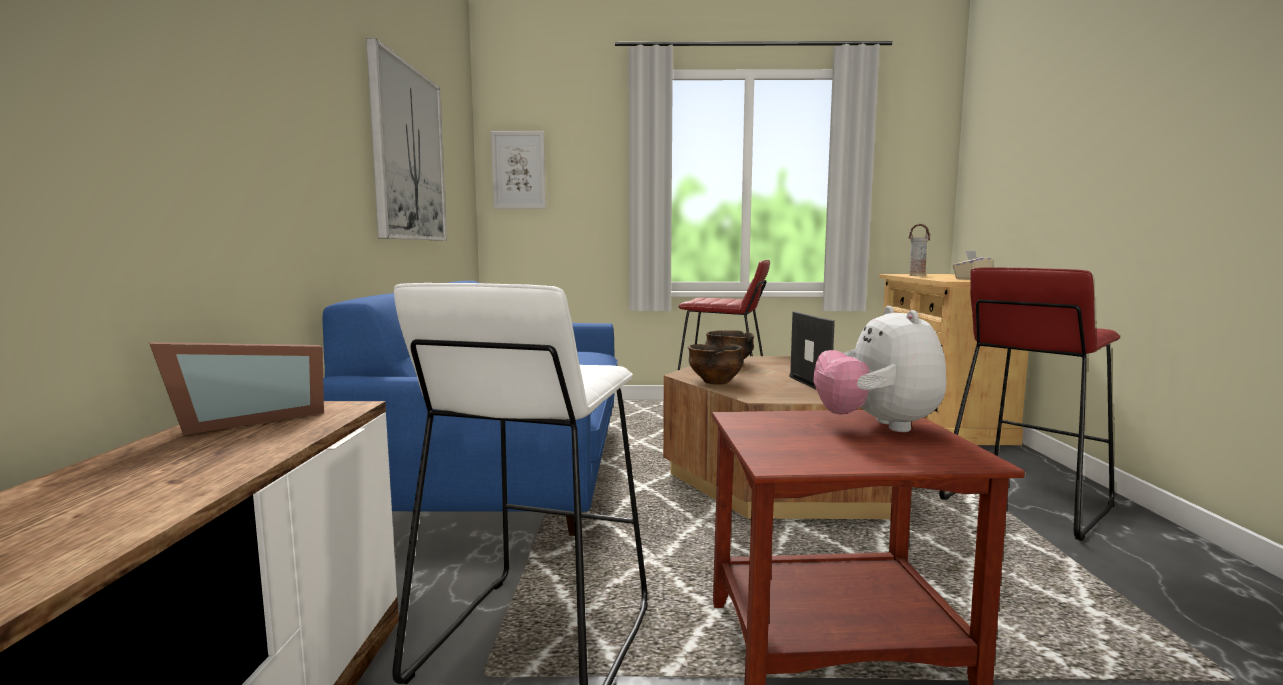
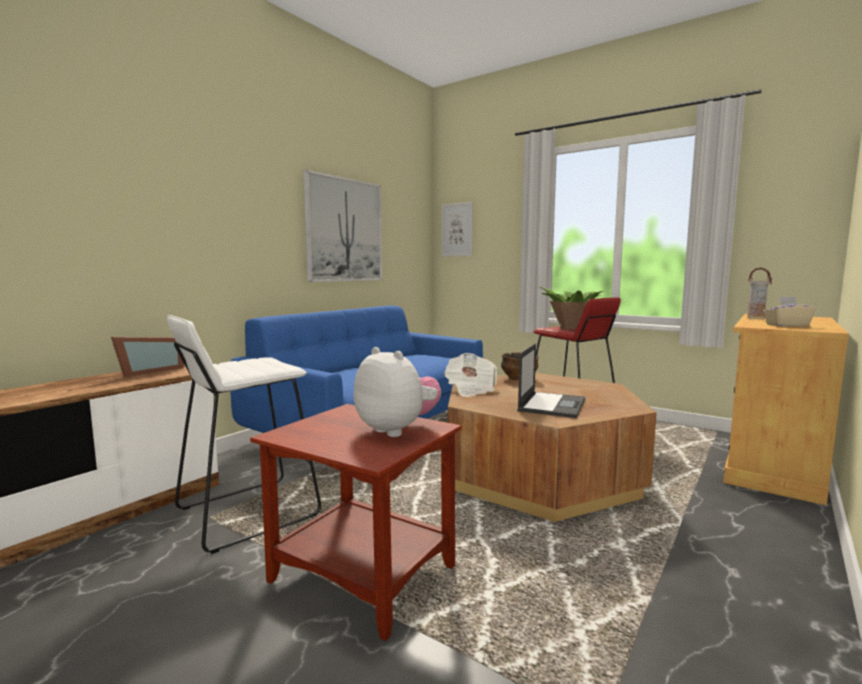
camera: 35 degrees right, 0 degrees up
picture frame [149,342,324,435] -> picture frame turned 45 degrees counterclockwise [111,337,184,377]
bowl [688,344,744,385] -> newspaper [444,353,497,397]
plush toy [813,306,947,432] -> plush toy turned 105 degrees clockwise [353,347,441,437]
red stool [939,267,1121,541] -> none
none -> potted plant [540,287,603,329]

